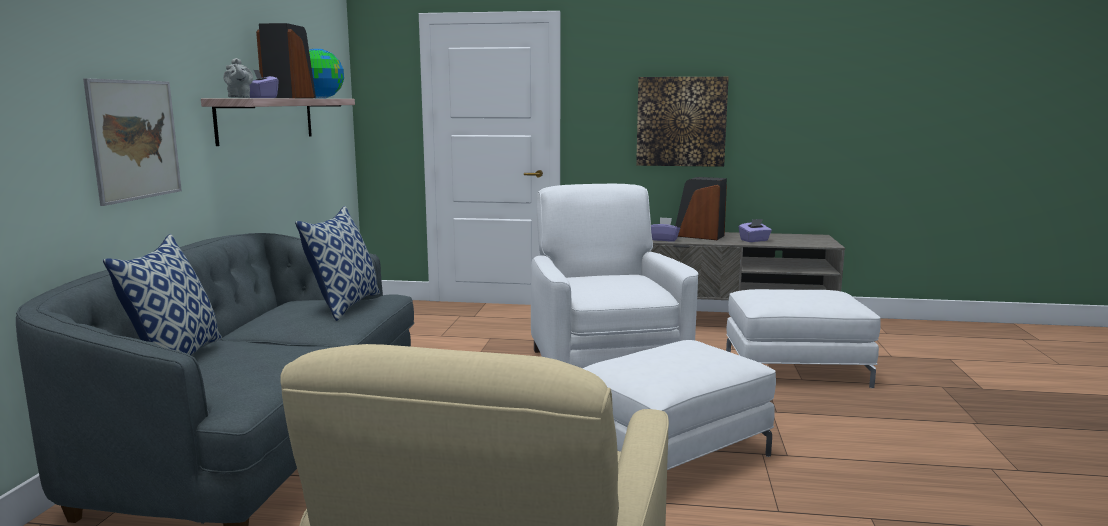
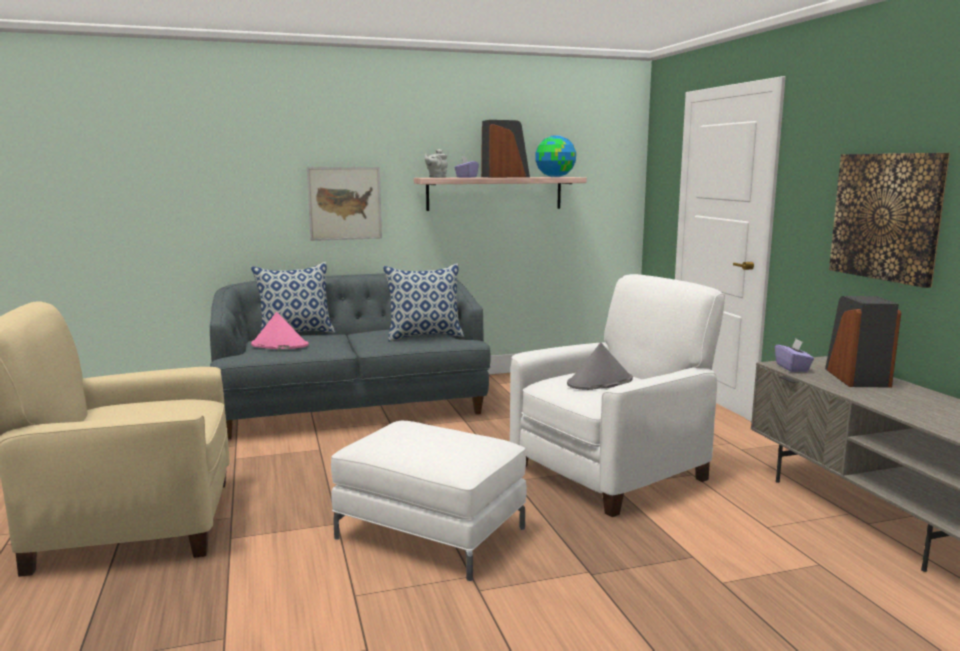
camera: 65 degrees right, 0 degrees up
white ottoman [726,289,881,388] -> none
purple tissue box [739,219,772,242] -> none
none -> pink hat [251,312,309,349]
none -> grey hat [567,343,633,390]

